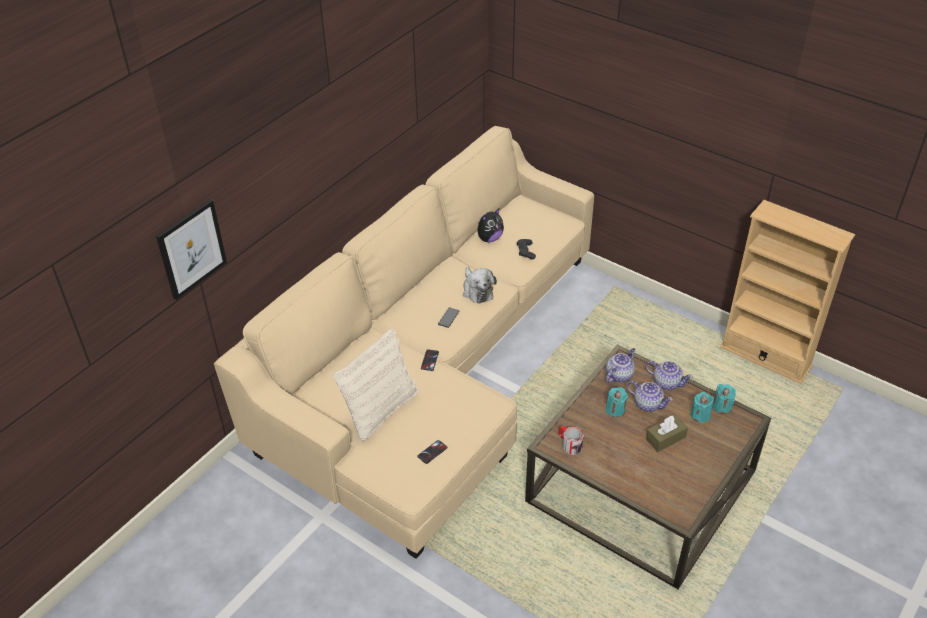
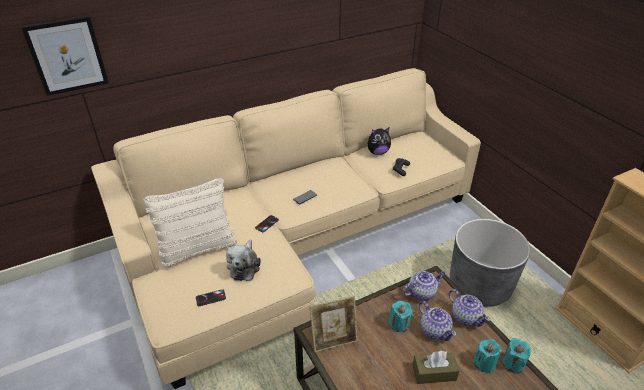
camera: 25 degrees right, 5 degrees down
plush toy [463,267,497,304] -> plush toy moved to [226,240,261,281]
mug [559,426,584,455] -> picture frame [309,296,358,353]
none -> grey planter [450,219,530,307]

